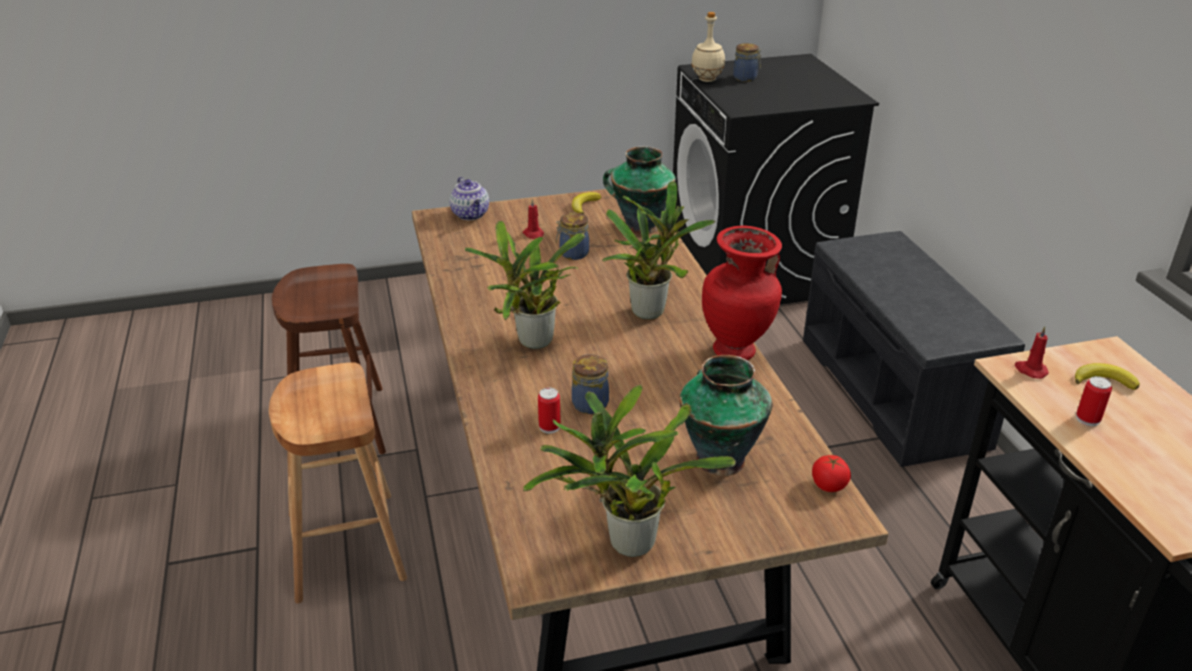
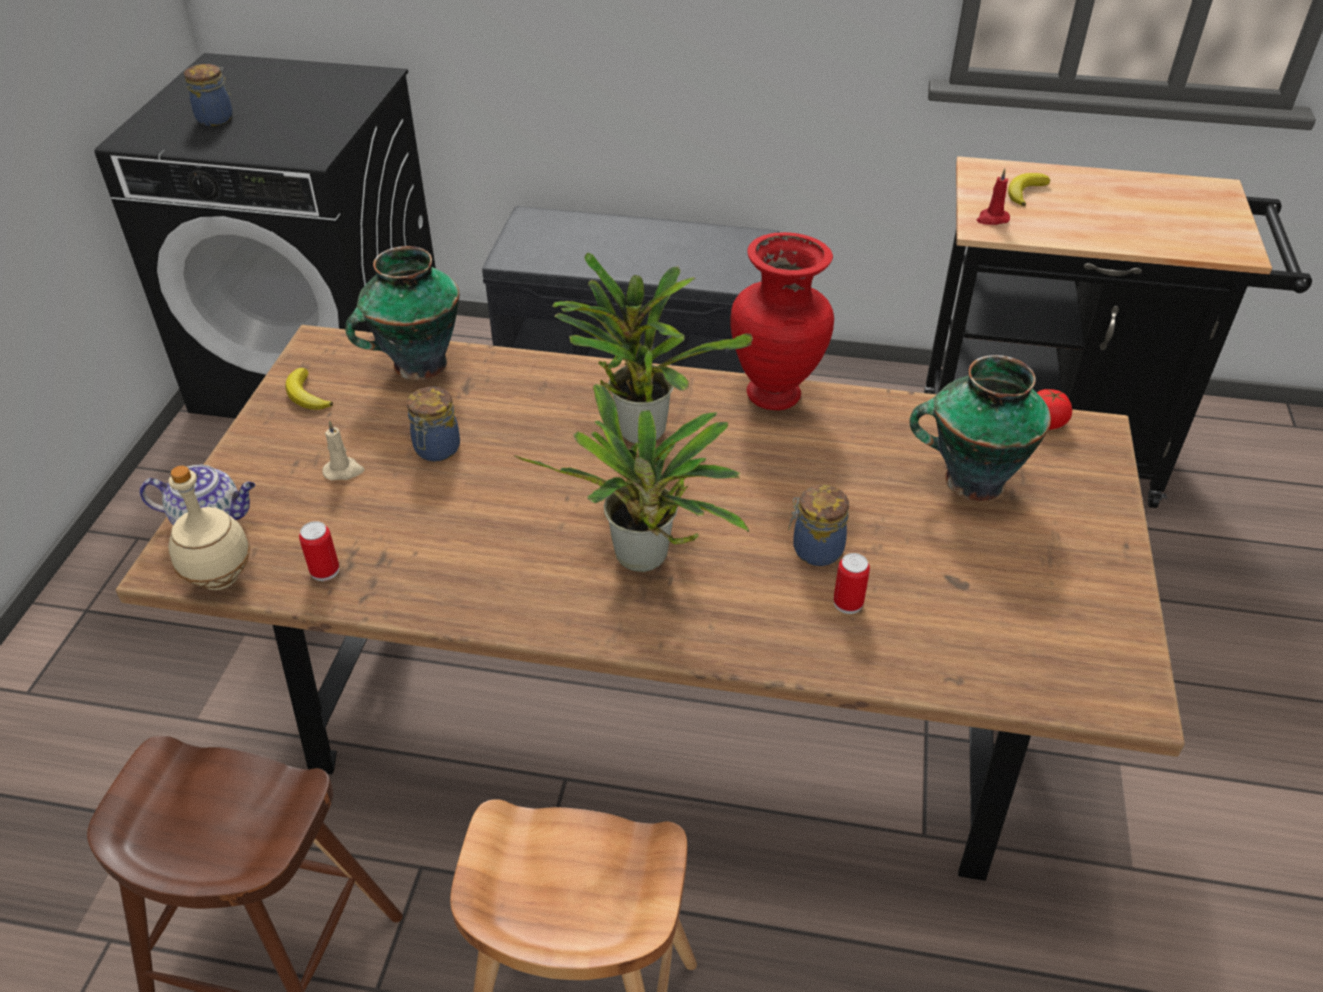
camera: 65 degrees left, 10 degrees up
red candle [522,199,544,239] -> beige candle [322,420,365,481]
potted plant [523,384,736,557] -> none
beige bottle [691,12,725,82] -> beige bottle moved to [168,466,250,590]
can [1076,376,1112,426] -> can moved to [299,521,339,581]

